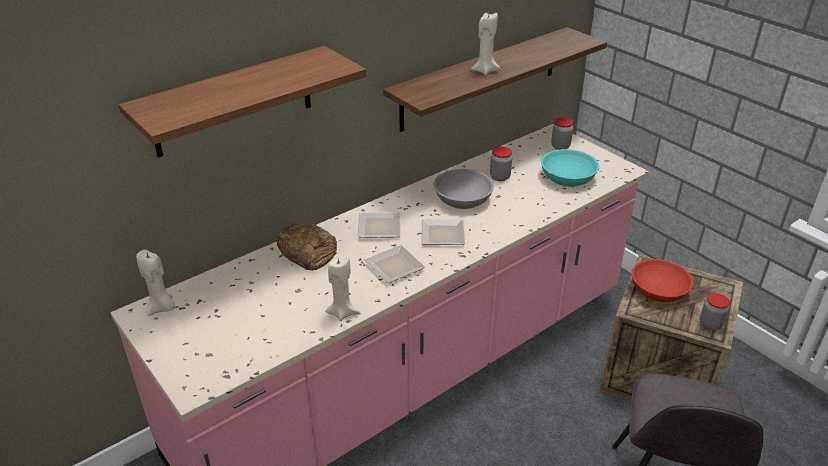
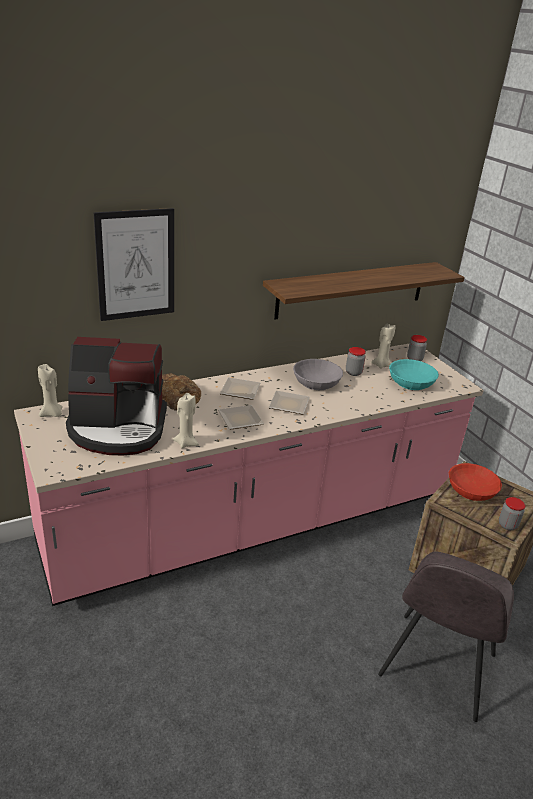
camera: 10 degrees right, 5 degrees down
shelf [118,46,366,158] -> picture [94,208,174,321]
beige candle [471,13,500,75] -> beige candle moved to [371,324,396,369]
none -> coffee machine [66,337,167,455]

